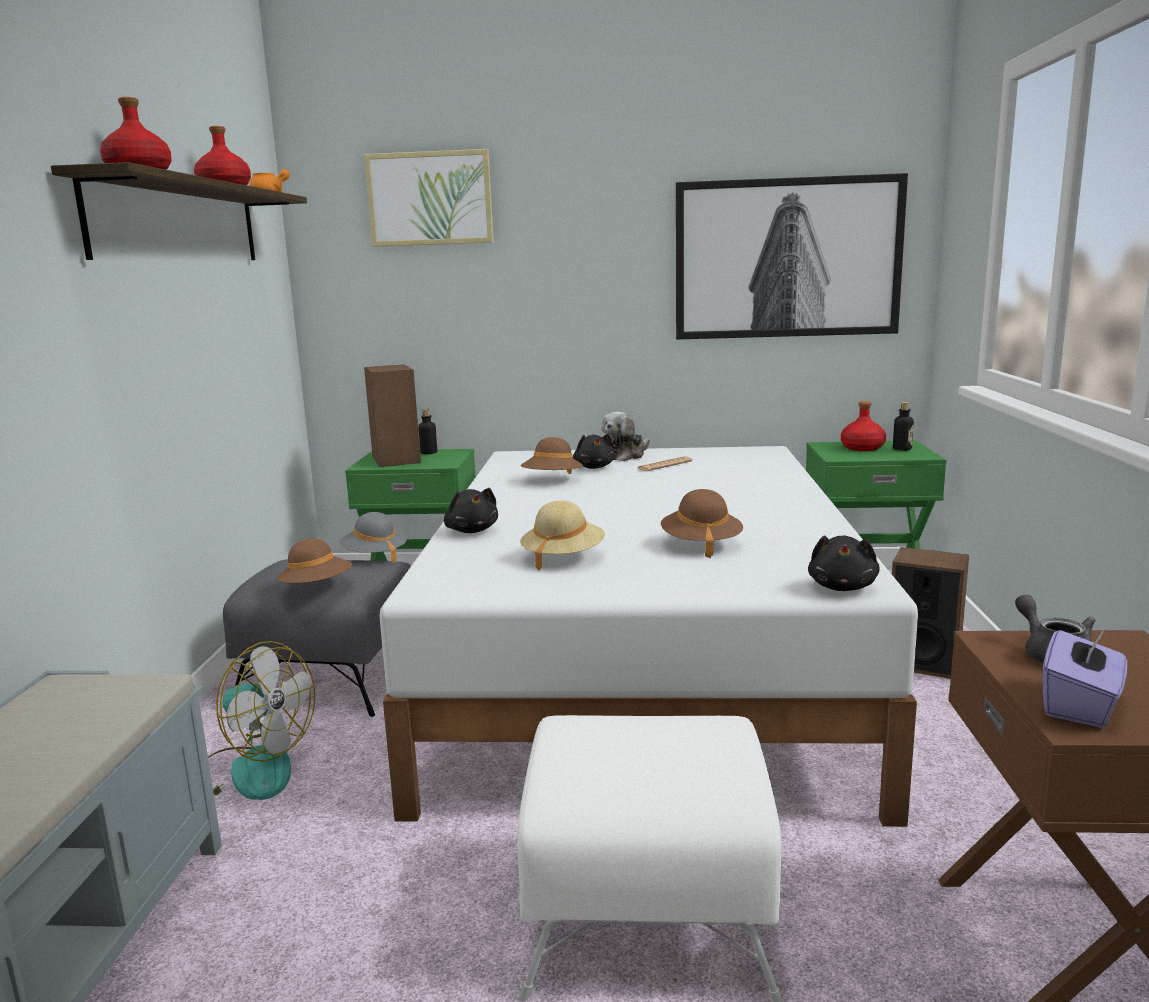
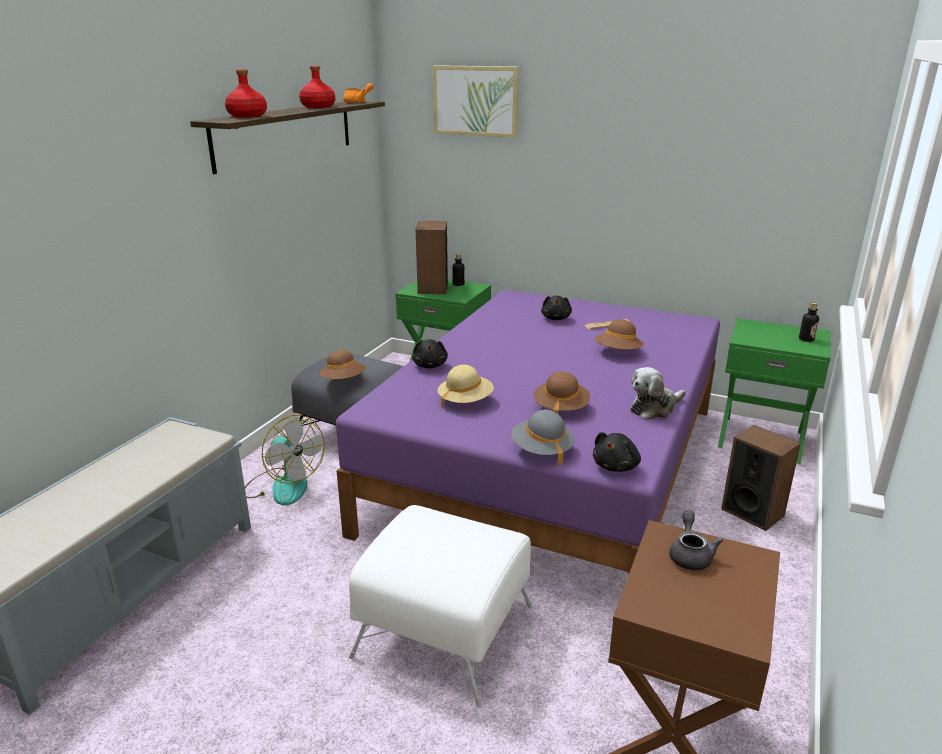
camera: 20 degrees right, 10 degrees up
grey hat [339,512,407,563] -> grey hat moved to [511,410,575,465]
white bed [380,446,918,827] -> purple bed [336,290,720,575]
brown hat [521,437,583,474] -> brown hat moved to [595,319,644,350]
plush toy [601,412,650,461] -> plush toy moved to [630,367,686,420]
picture [676,173,908,340] -> none
red bottle [841,401,886,451] -> none
purple tissue box [1043,625,1127,728] -> none

